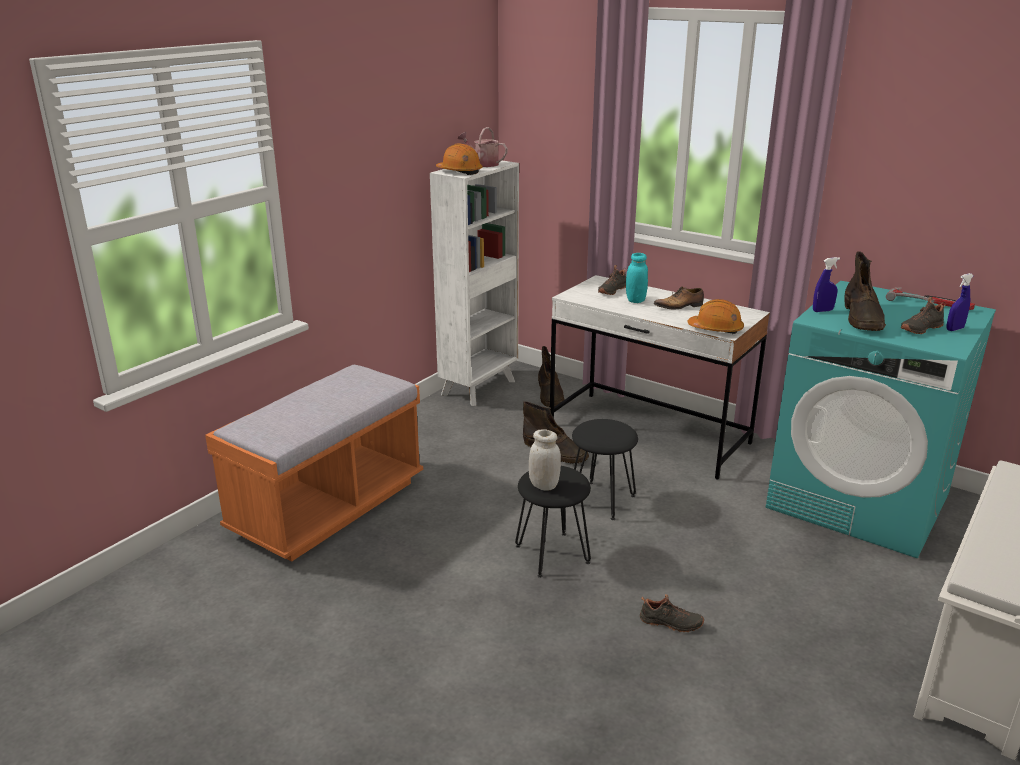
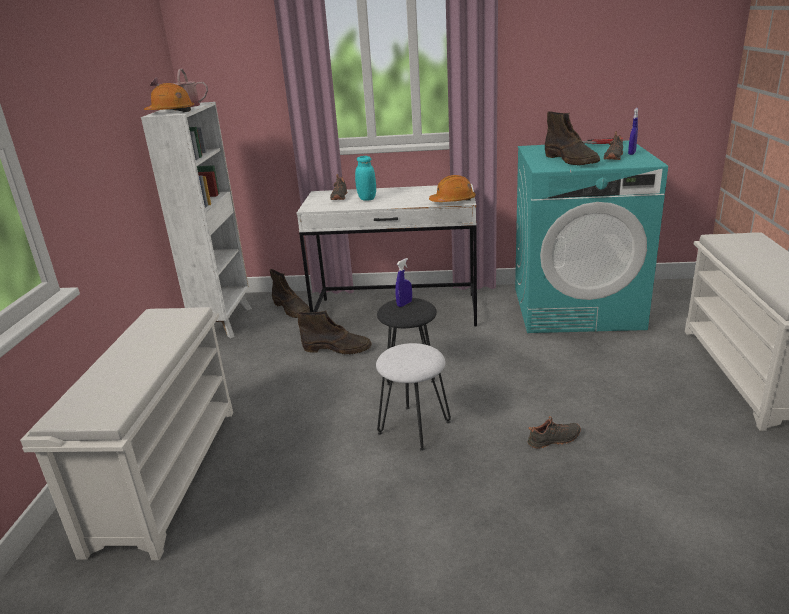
camera: 30 degrees left, 0 degrees up
orange bench [205,365,423,562] -> white shoe rack [20,307,233,561]
black stool [515,466,591,578] -> white stool [376,343,451,451]
white jar [529,429,561,490] -> none
shoe [654,287,704,309] -> none
blue spray bottle [813,257,840,312] -> blue spray bottle moved to [395,258,412,307]

